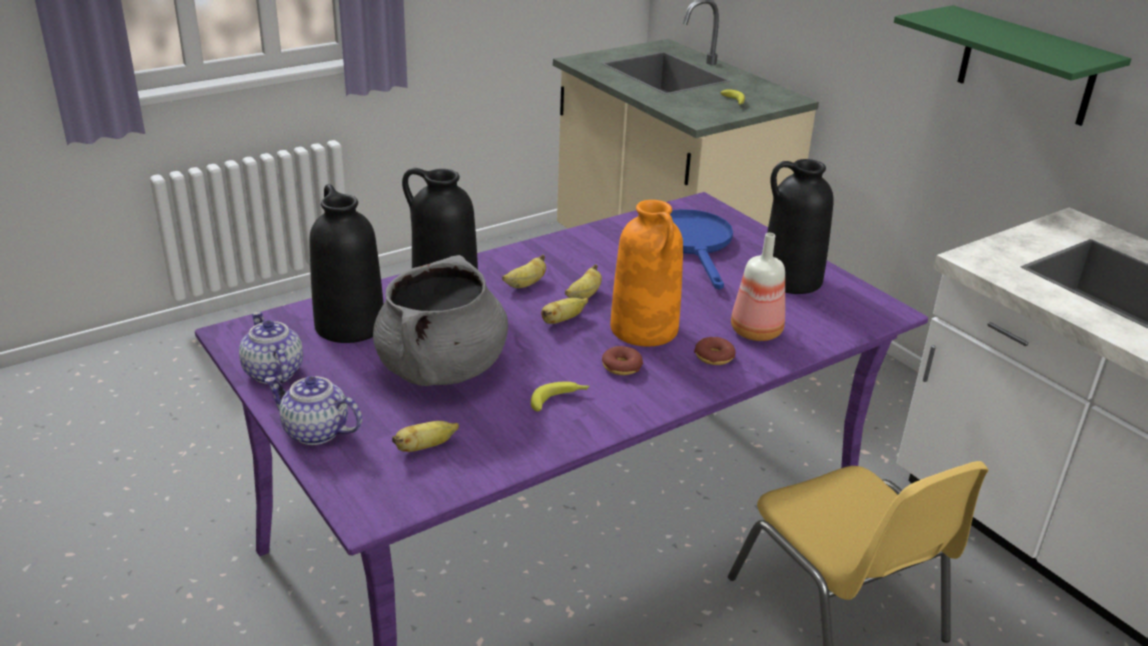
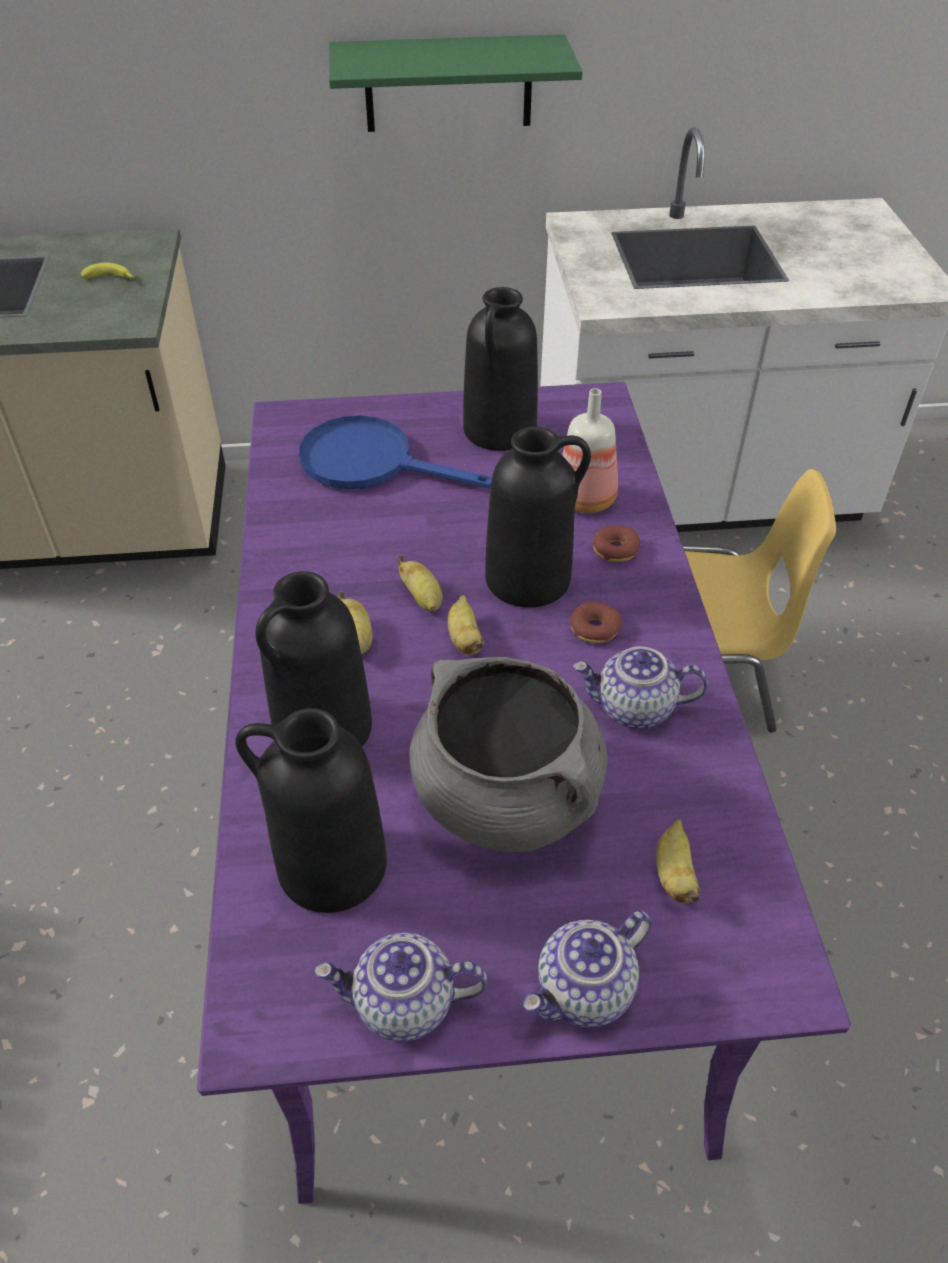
camera: 60 degrees left, 15 degrees up
banana [531,381,590,411] -> teapot [573,646,708,728]
orange vase [610,200,683,346] -> black vase [485,427,591,608]

